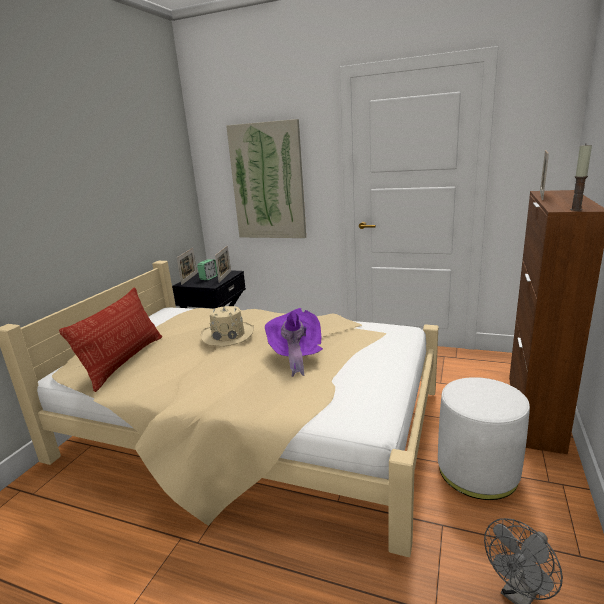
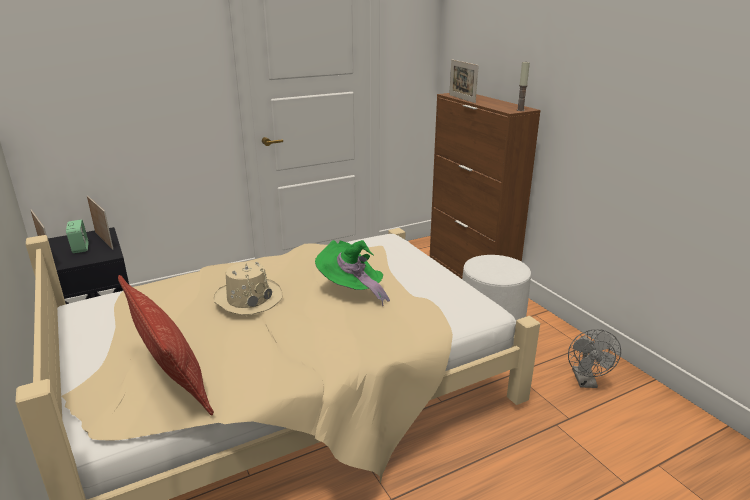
camera: 50 degrees left, 5 degrees up
picture [226,119,306,238] -> none
purple hat [265,308,323,377] -> green hat [315,240,390,306]

